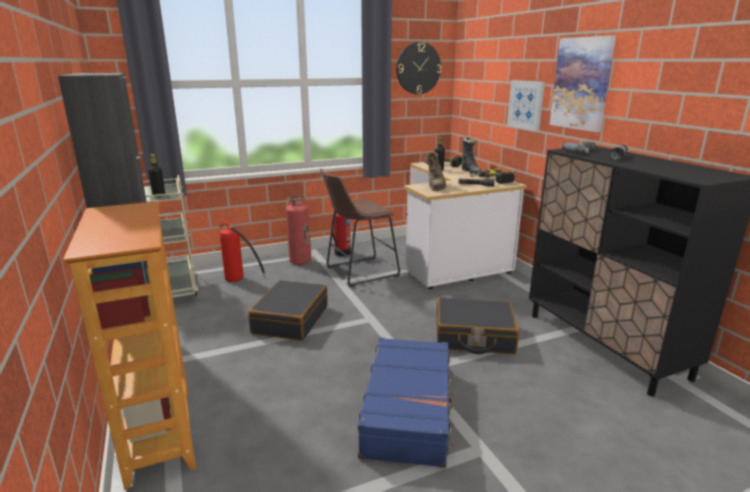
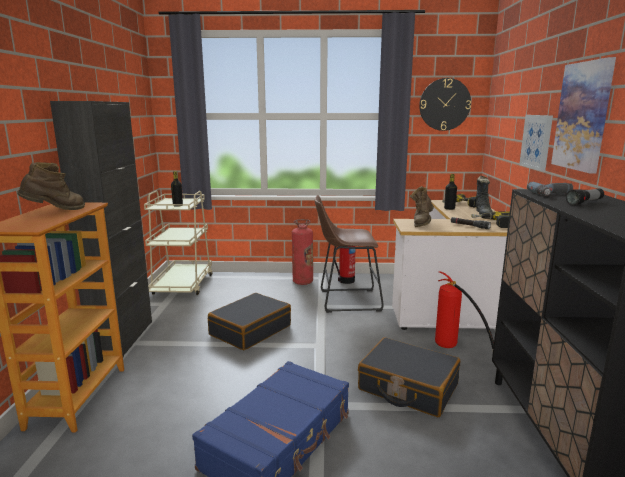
camera: 25 degrees right, 5 degrees down
fire extinguisher [218,219,267,282] -> fire extinguisher moved to [435,271,494,351]
none -> brown boot [17,162,85,210]

